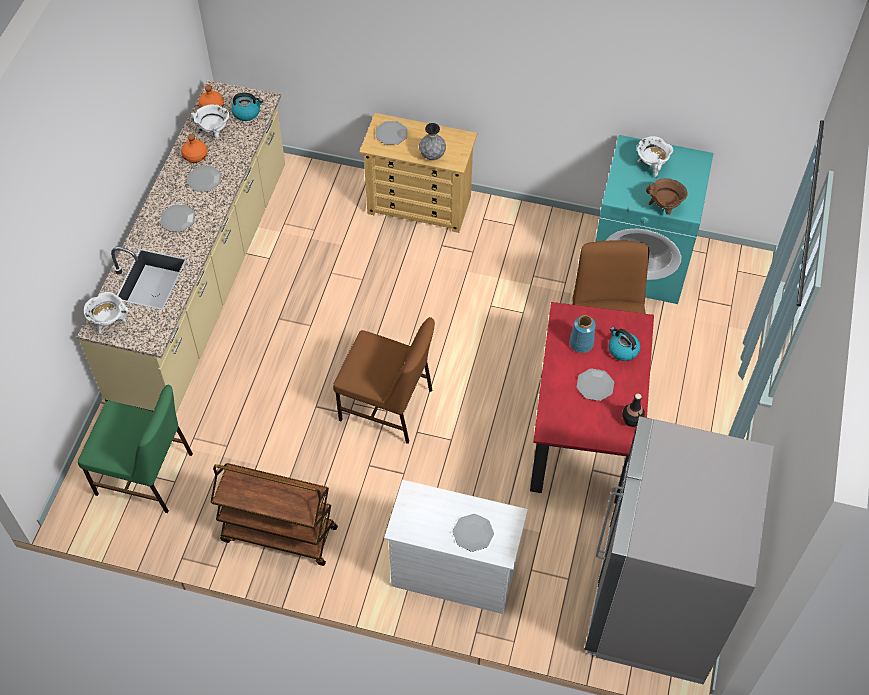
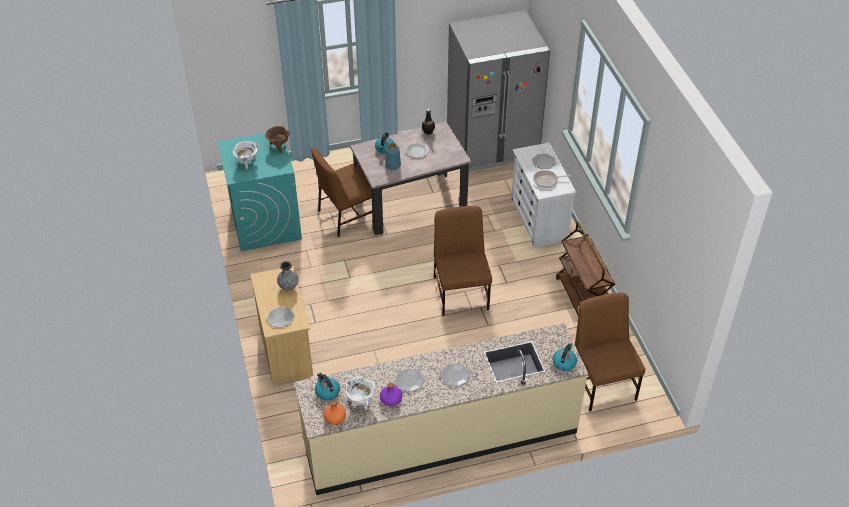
camera: 120 degrees left, 10 degrees down
green chair [78,385,193,513] -> brown chair [575,293,645,411]
white cooking pot [84,292,128,334] -> kettle [552,343,577,371]
orange bottle [181,134,208,163] -> purple bottle [380,383,402,406]
red dining table [530,302,654,503] -> beige dining table [350,121,472,235]
none -> frying pan [533,170,571,188]

